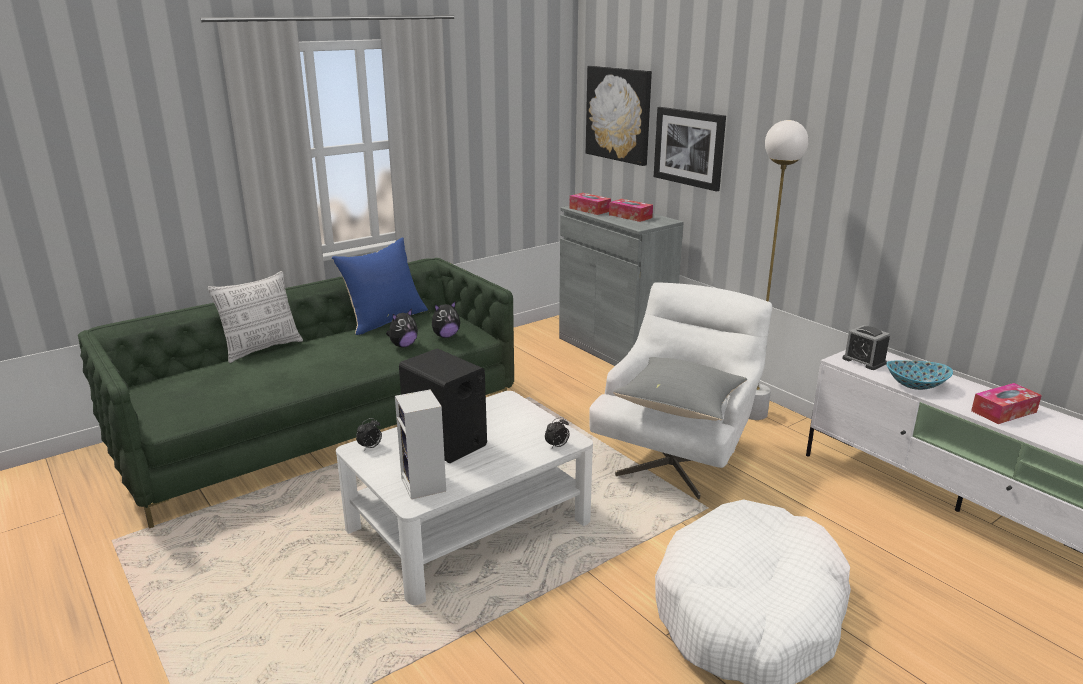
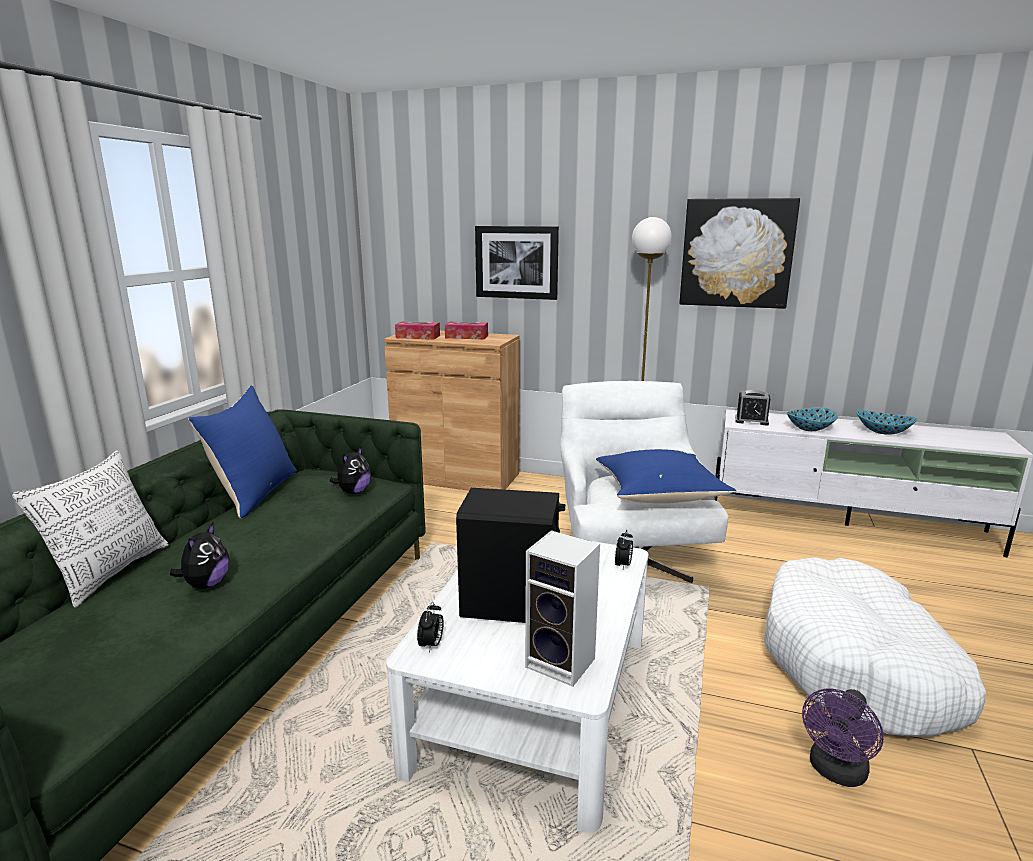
camera: 35 degrees left, 5 degrees down
plush toy [386,309,418,347] -> plush toy moved to [170,523,229,589]
grey cabinet [559,206,684,366] -> brown cabinet [384,331,519,491]
picture [586,66,652,166] -> picture moved to [679,198,800,309]
grey pillow [613,357,747,421] -> blue pillow [596,449,736,503]
tissue box [971,383,1042,424] -> bowl [856,410,917,435]
none -> purple fan [802,689,884,787]

